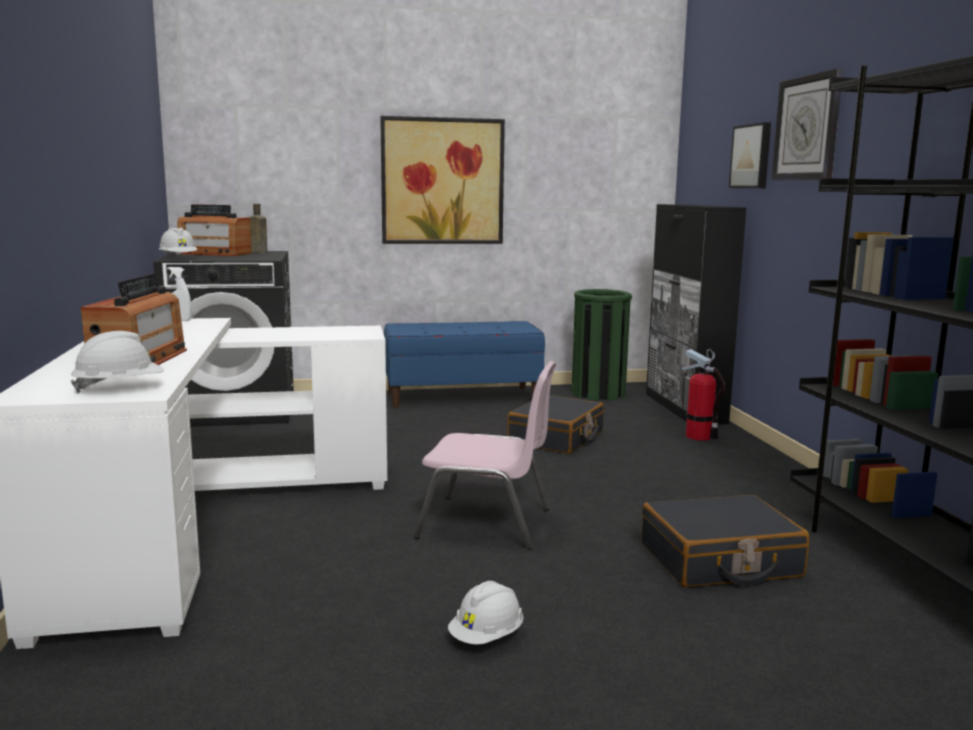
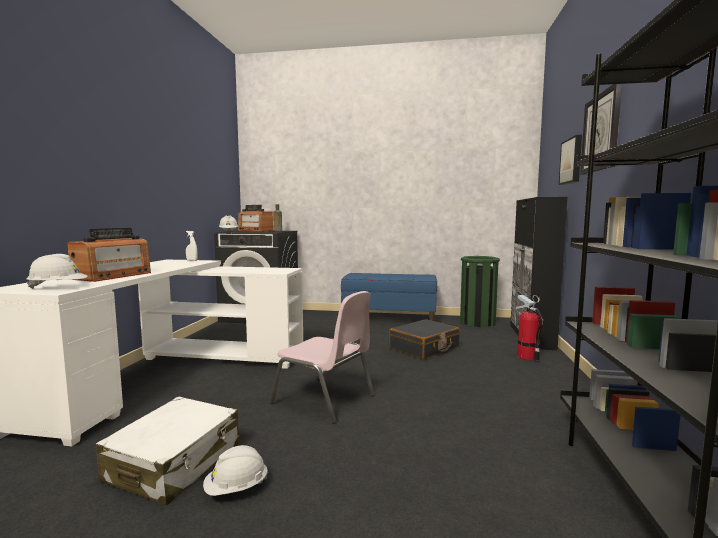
camera: 20 degrees right, 5 degrees down
picture [380,116,505,244] -> none
black suitcase [642,495,809,587] -> none
none -> white suitcase [96,396,239,506]

